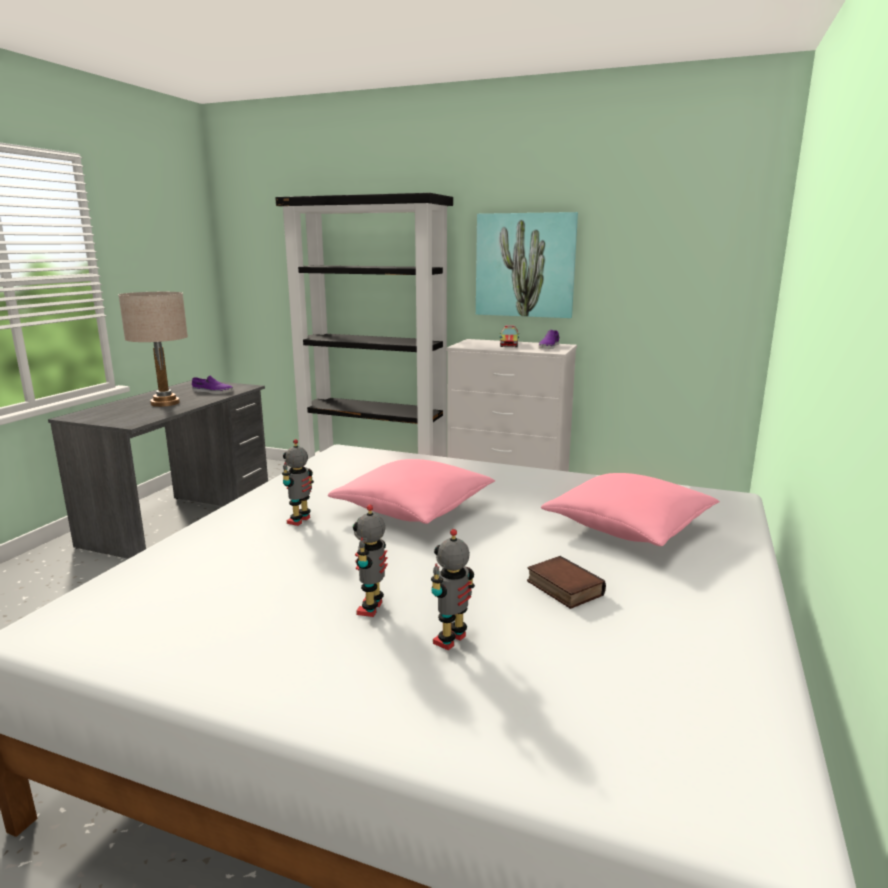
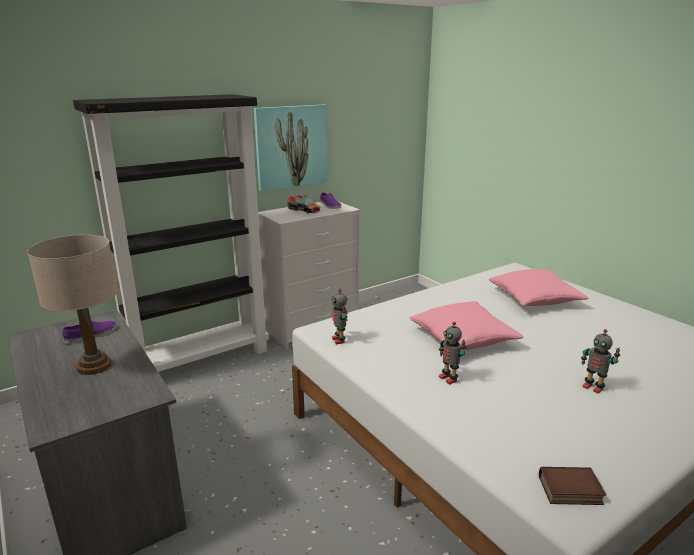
camera: 55 degrees left, 5 degrees up
toy robot [431,529,475,650] -> toy robot moved to [331,289,348,344]
book [527,556,606,609] -> book moved to [539,467,606,505]

